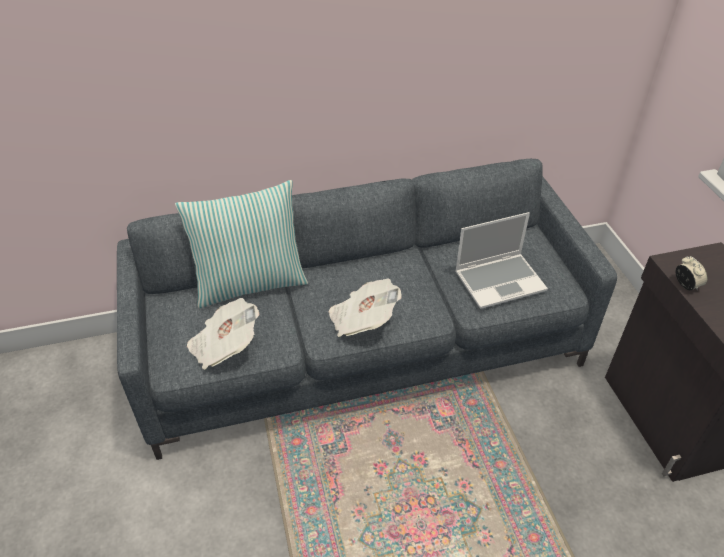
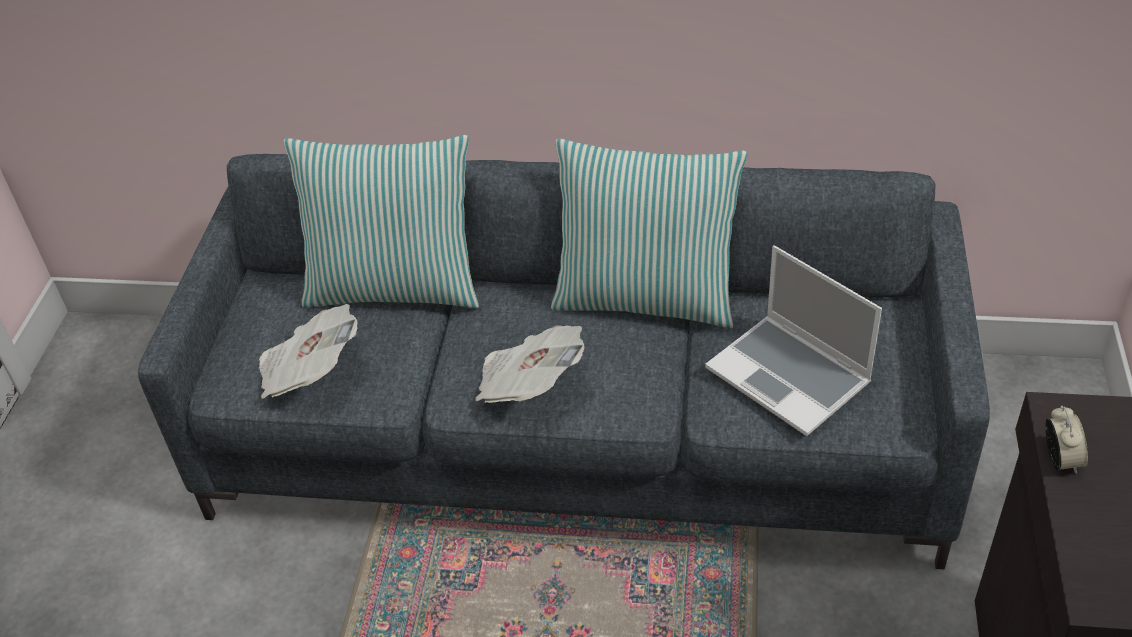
camera: 25 degrees right, 0 degrees up
laptop [455,212,548,309] -> laptop turned 45 degrees clockwise [705,245,882,436]
none -> pillow [551,139,747,328]

